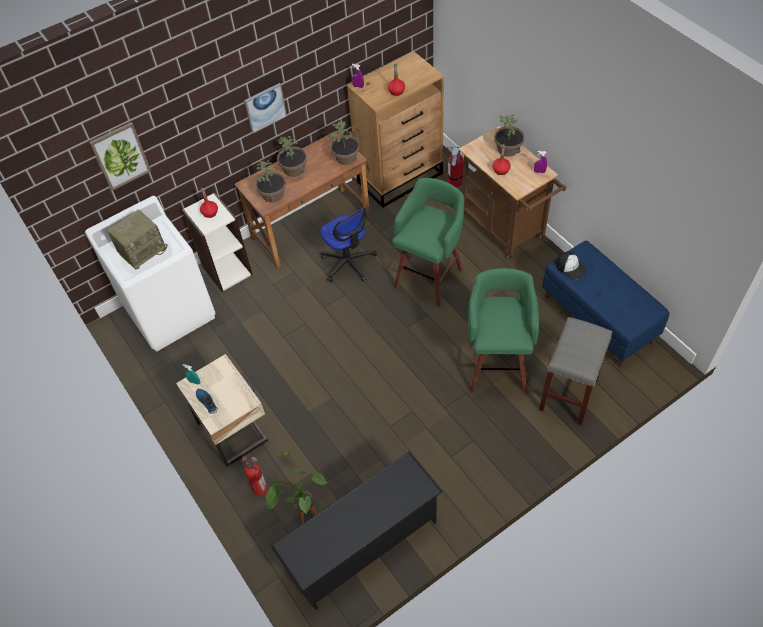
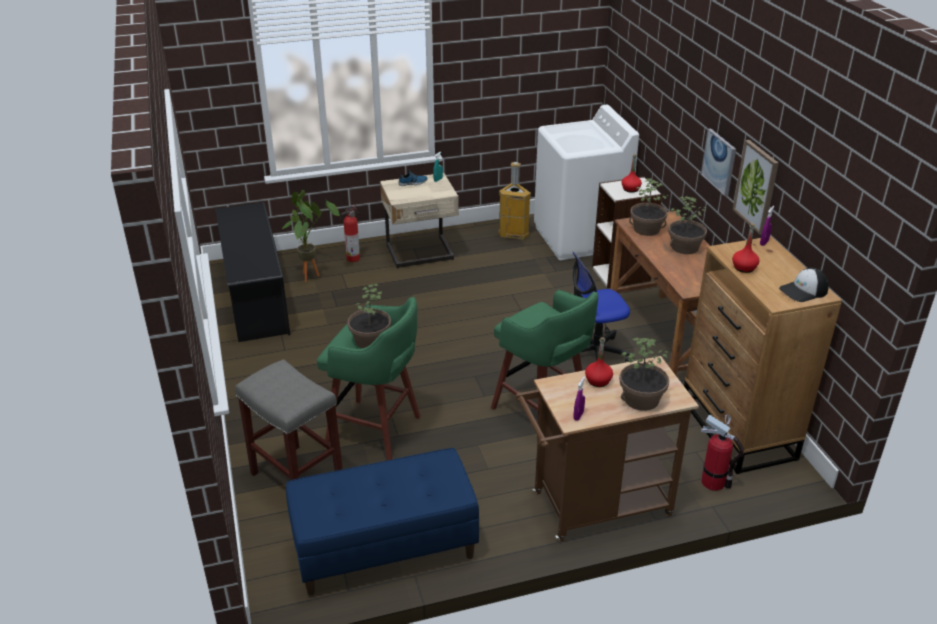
camera: 105 degrees right, 20 degrees down
picture [89,122,151,191] -> picture moved to [733,140,779,235]
radio [107,210,168,270] -> none
potted plant [328,121,360,165] -> potted plant moved to [347,284,391,348]
cap [556,251,588,280] -> cap moved to [779,267,829,302]
none -> trash can [498,162,531,240]

